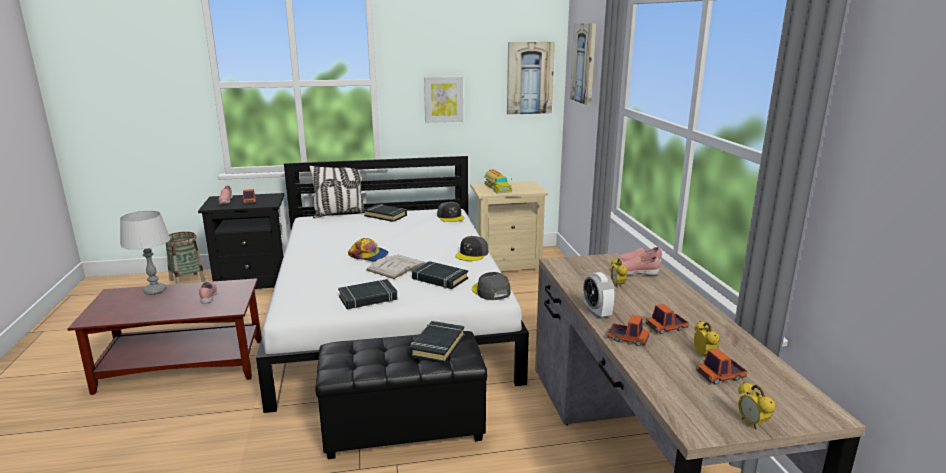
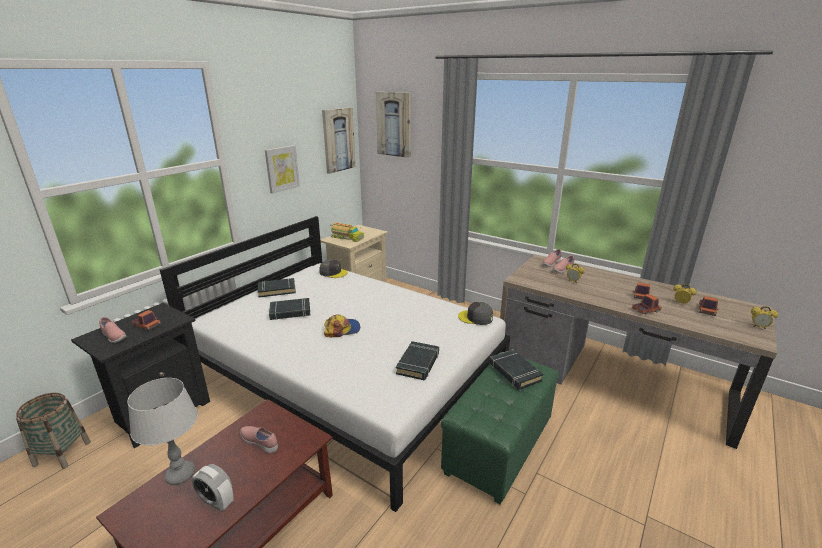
camera: 45 degrees left, 5 degrees up
pillow [309,166,365,218] -> none
black ottoman [315,331,487,459] -> green ottoman [441,352,559,504]
white book [366,255,426,279] -> none
black book [412,261,468,289] -> black book moved to [269,298,310,320]
grey cap [455,236,488,261] -> none
alarm clock [583,272,615,319] -> alarm clock moved to [192,464,234,511]

